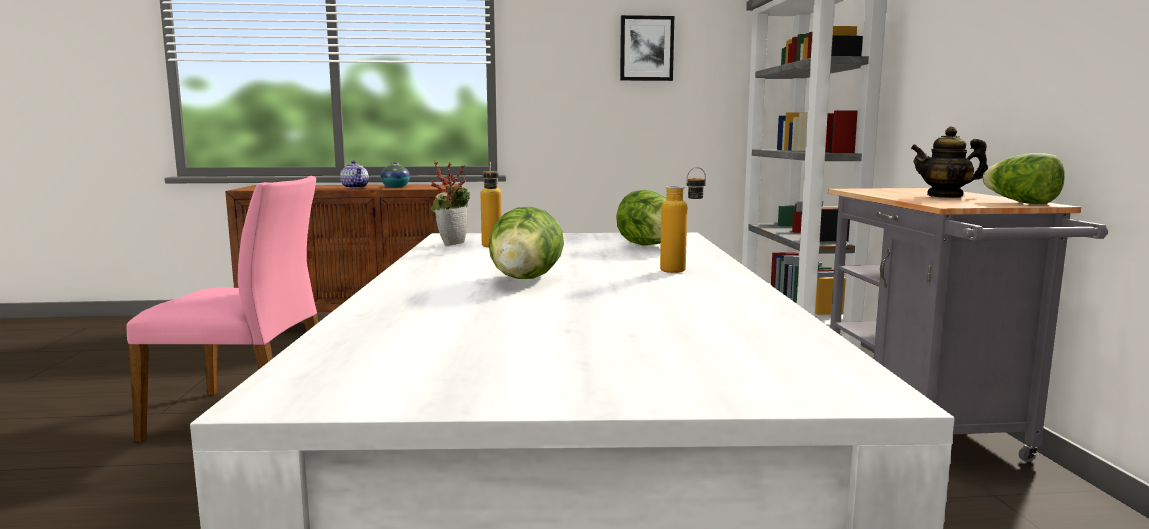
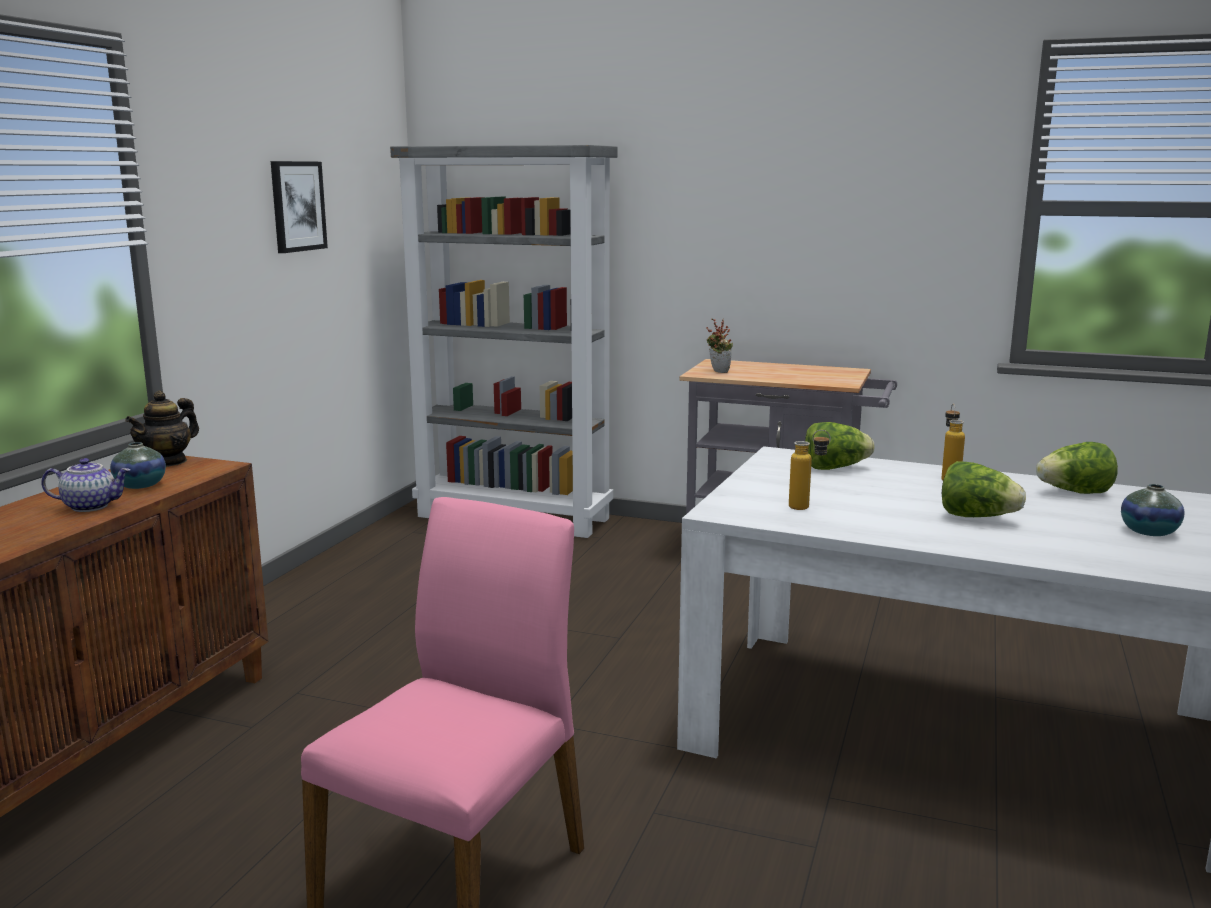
camera: 65 degrees left, 5 degrees up
potted plant [431,160,470,245] -> potted plant moved to [706,318,733,373]
teapot [911,126,988,198] -> teapot moved to [125,390,199,467]
lettuce [983,153,1065,204] -> lettuce moved to [1036,442,1118,494]
none -> vase [1121,484,1185,536]

